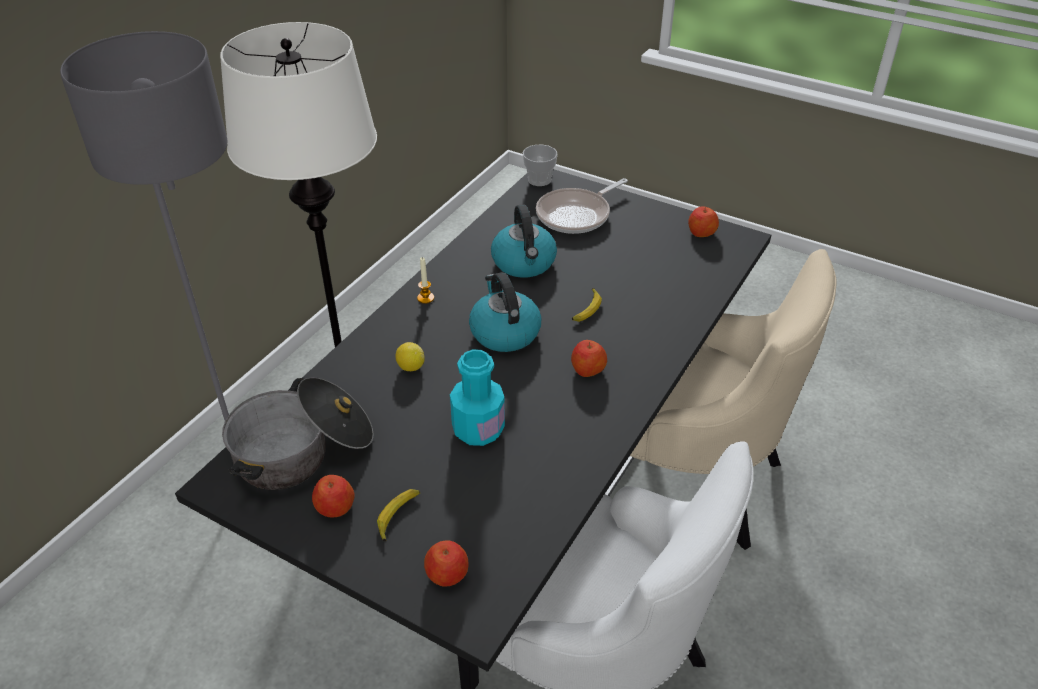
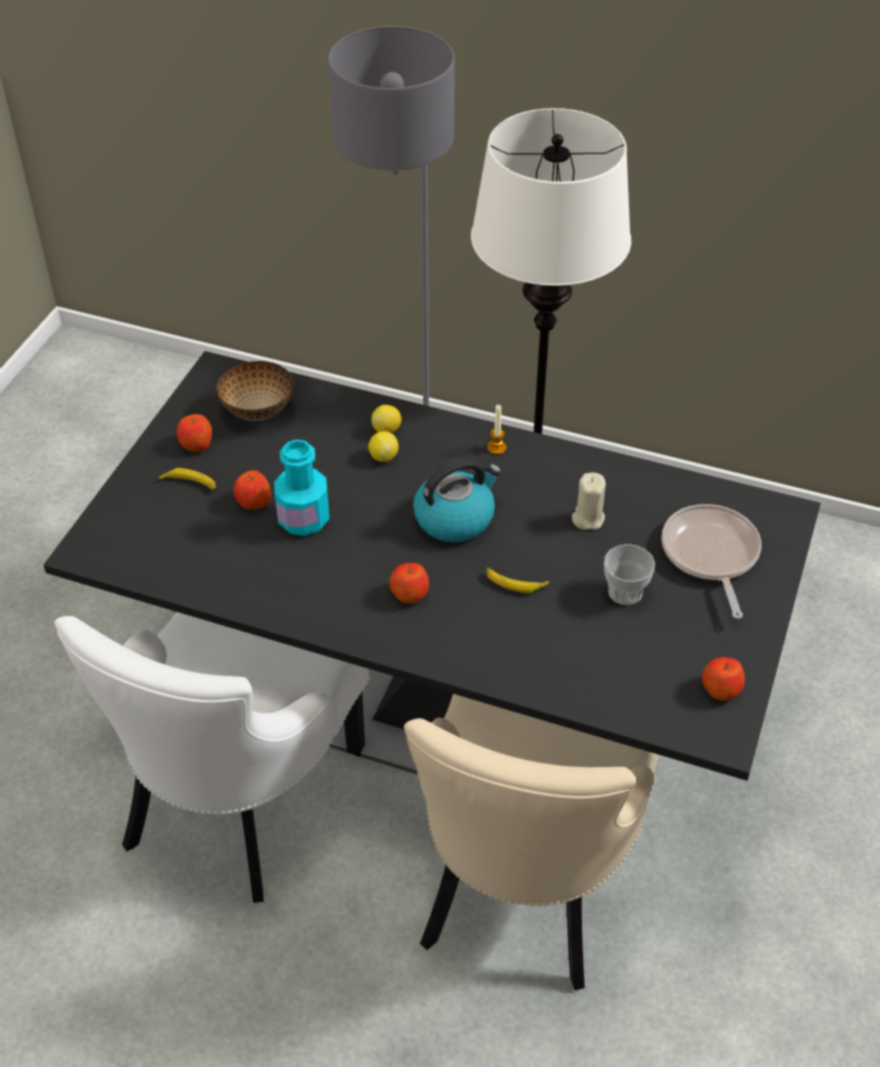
camera: 80 degrees right, 5 degrees up
cooking pot [222,377,373,490] -> bowl [215,361,294,421]
apple [424,540,469,586] -> apple moved to [234,470,271,510]
kettle [491,204,557,278] -> beige candle [572,472,606,530]
cup [523,145,558,186] -> cup moved to [604,544,655,605]
frying pan [536,178,628,234] -> frying pan turned 45 degrees clockwise [661,504,762,619]
none -> lemon [372,405,401,433]

